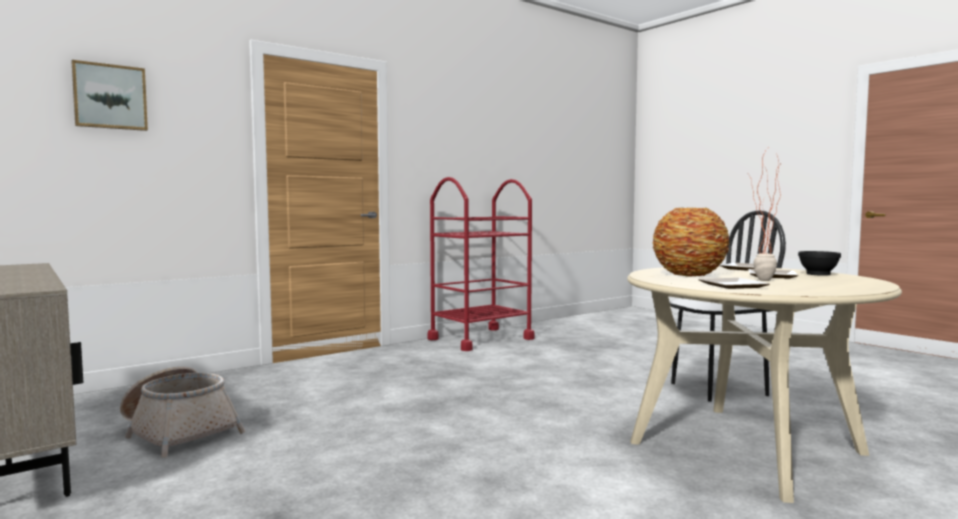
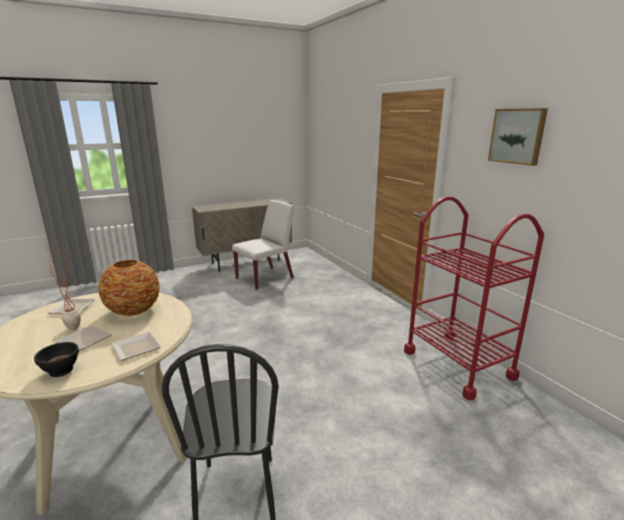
camera: 100 degrees right, 15 degrees up
picture [71,60,148,131] -> picture moved to [488,108,548,166]
basket [120,367,245,458] -> white chair [232,200,294,290]

